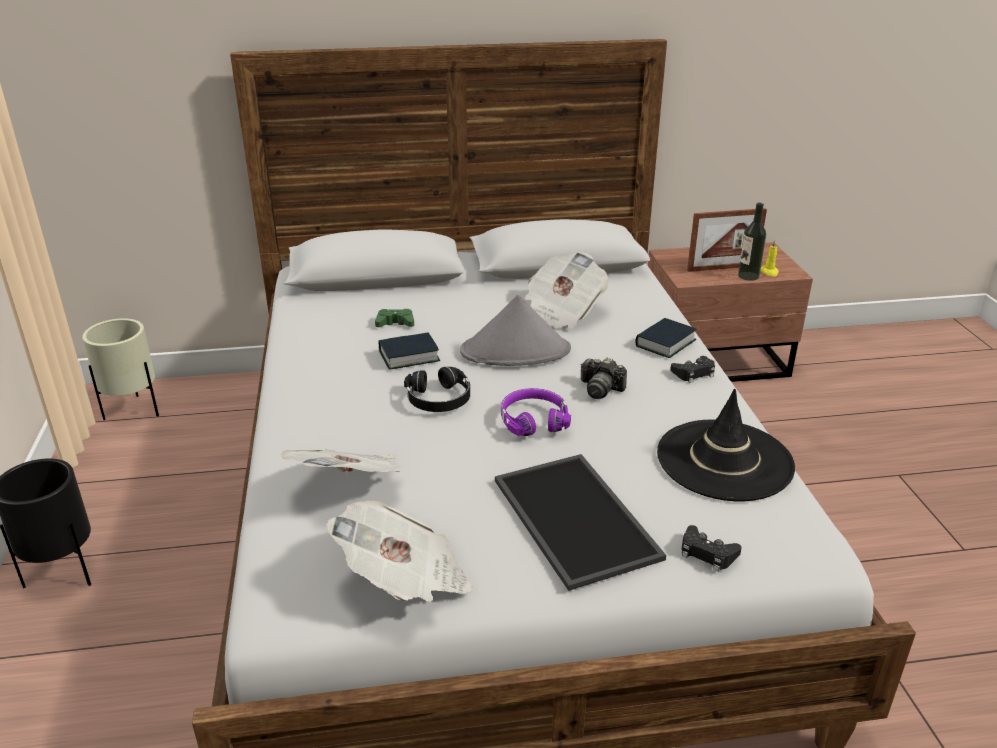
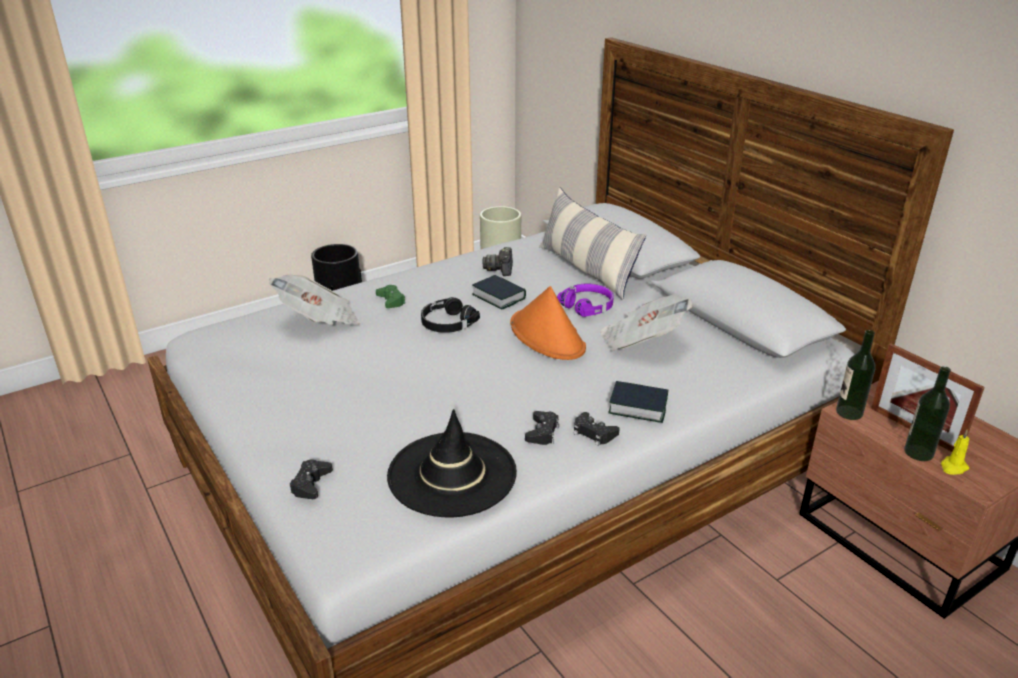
camera: 65 degrees right, 0 degrees up
newspaper [327,500,473,602] -> none
green game controller [375,309,414,327] -> green game controller moved to [376,285,406,308]
grey hat [460,295,571,366] -> orange hat [510,286,586,360]
tray [495,454,666,591] -> none
purple headphones [501,388,571,436] -> purple headphones moved to [557,284,614,317]
camera [580,358,627,399] -> camera moved to [483,247,513,276]
none -> black game controller [525,411,559,445]
none -> pillow [539,187,646,300]
none -> bottle [836,330,876,420]

